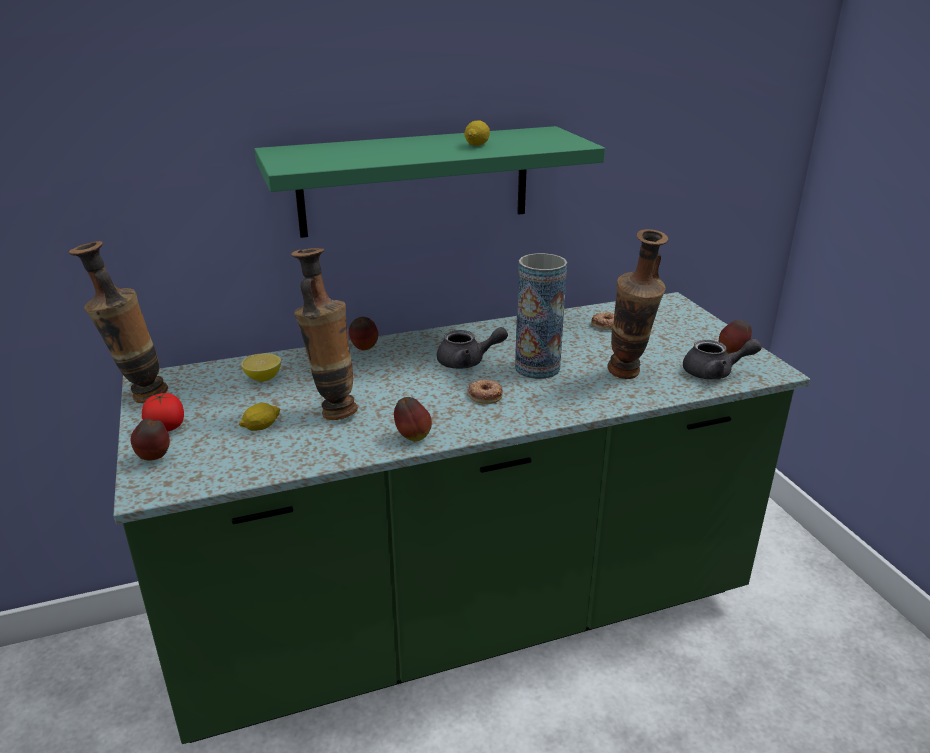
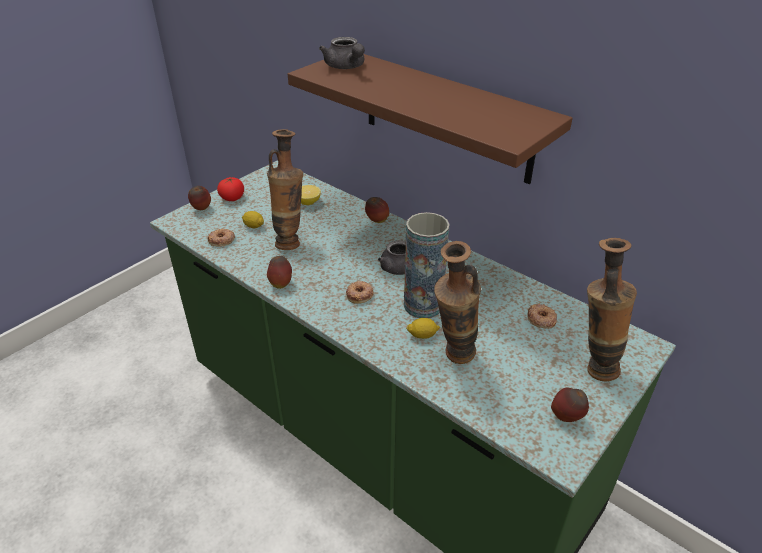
camera: 60 degrees right, 10 degrees up
vase [69,241,168,403] -> vase moved to [587,238,637,381]
green shelf [254,126,605,238] -> brown shelf [288,54,573,184]
lemon [464,120,490,146] -> lemon moved to [406,318,440,339]
grey teapot [683,339,762,380] -> grey teapot moved to [319,37,365,69]
none -> donut [208,228,235,246]

